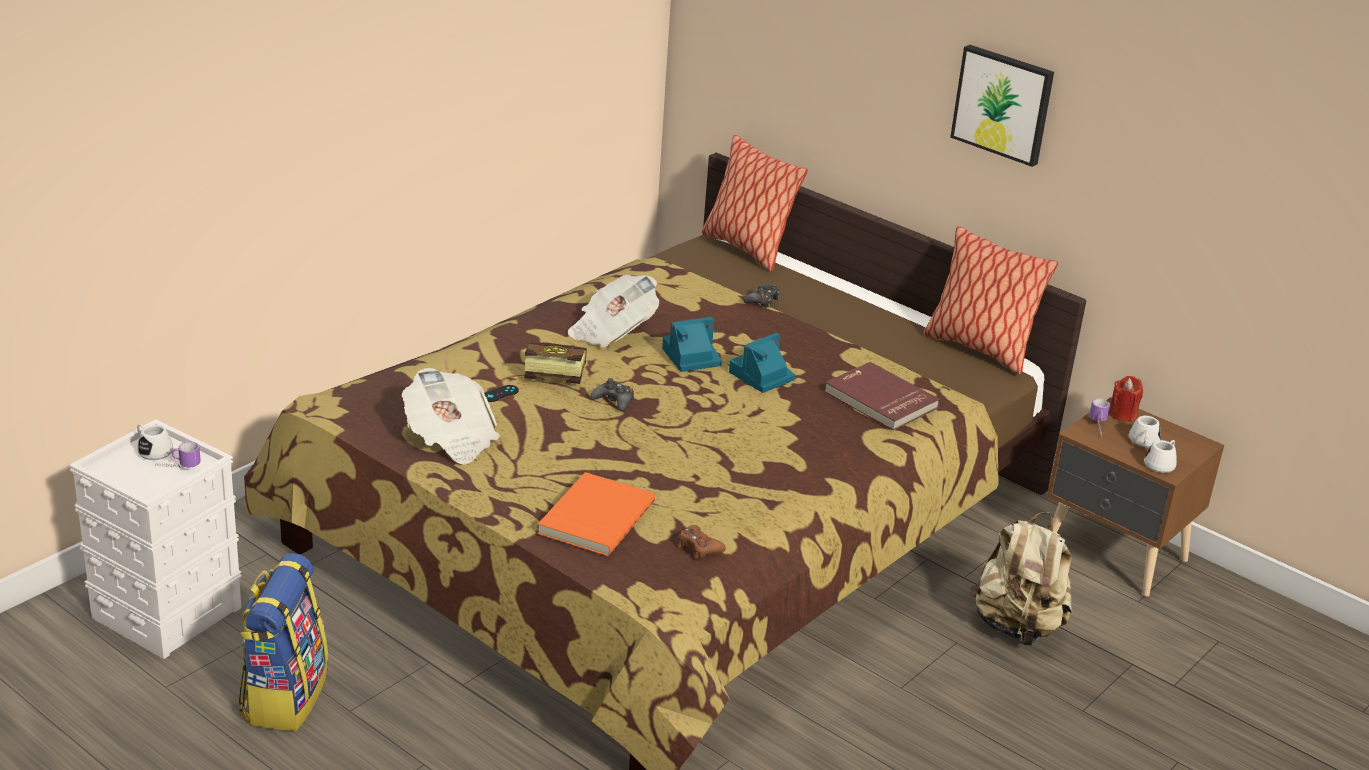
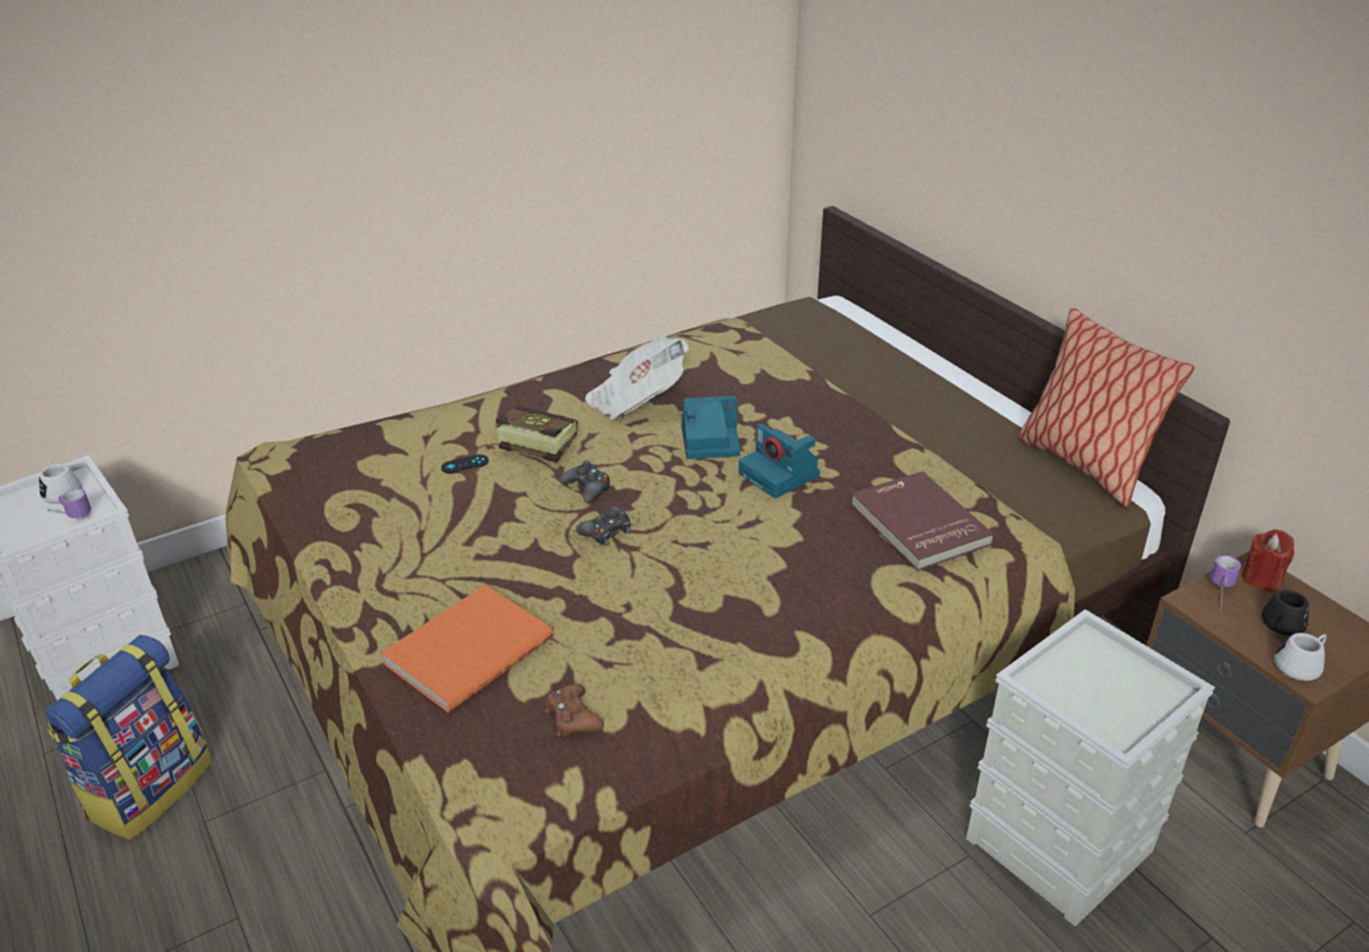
camera: 20 degrees right, 5 degrees up
newspaper [402,368,500,465] -> none
pillow [702,134,808,272] -> none
camera [729,333,795,393] -> camera turned 105 degrees counterclockwise [739,424,820,499]
black game controller [744,284,780,308] -> black game controller moved to [576,506,631,545]
picture [950,45,1054,167] -> none
beige backpack [970,512,1072,646] -> grey storage box [966,609,1215,927]
white mug [1129,416,1161,447] -> black mug [1261,590,1309,636]

